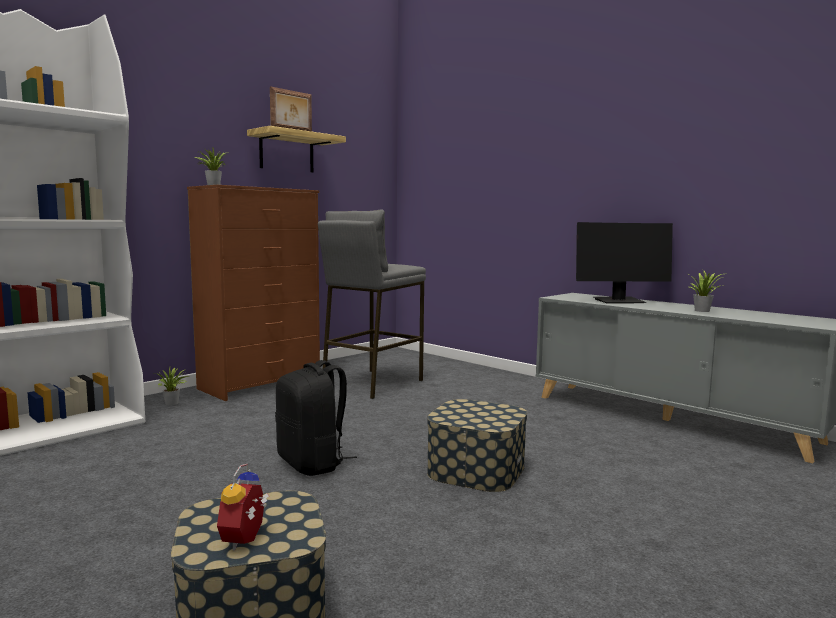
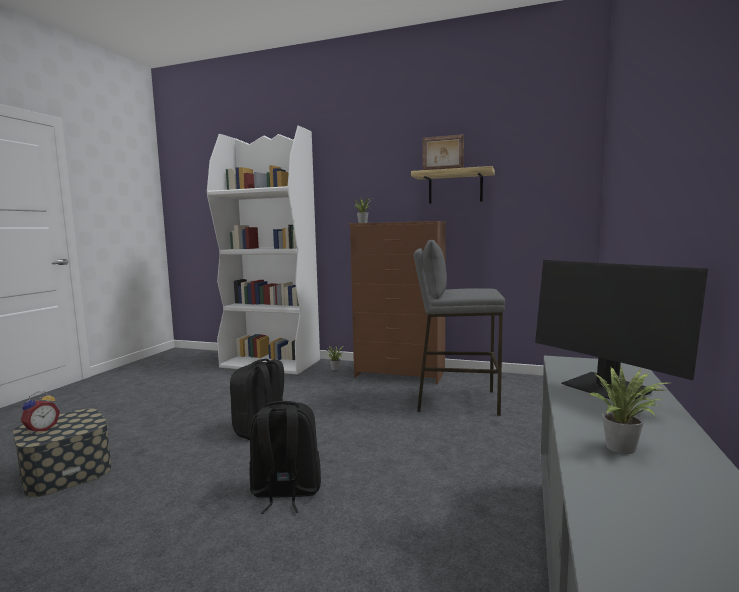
camera: 65 degrees right, 0 degrees up
alarm clock [217,464,269,550] -> alarm clock turned 135 degrees clockwise [21,391,60,434]
storage box [427,399,528,492] -> black backpack [249,401,321,514]

